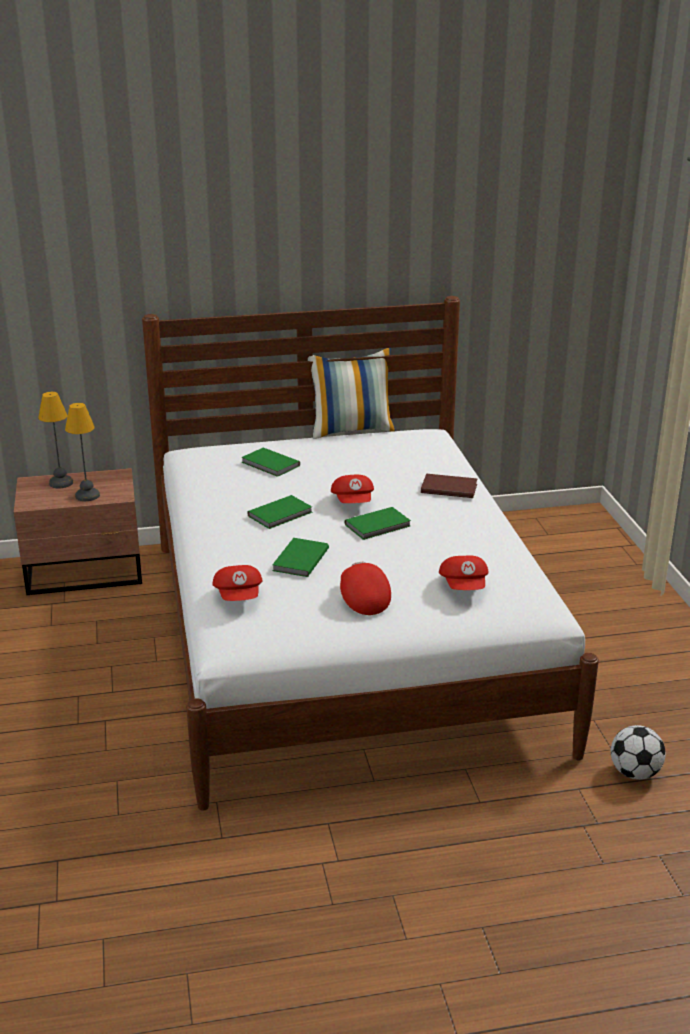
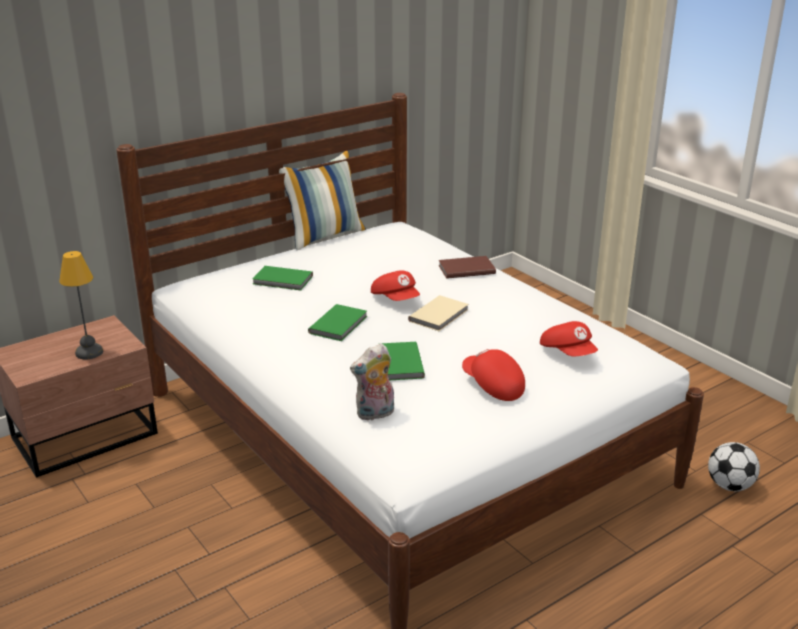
camera: 25 degrees left, 0 degrees up
table lamp [38,392,73,488] -> none
red cap [212,565,263,601] -> plush toy [350,343,394,421]
green book [345,507,411,540] -> beige book [408,295,469,331]

